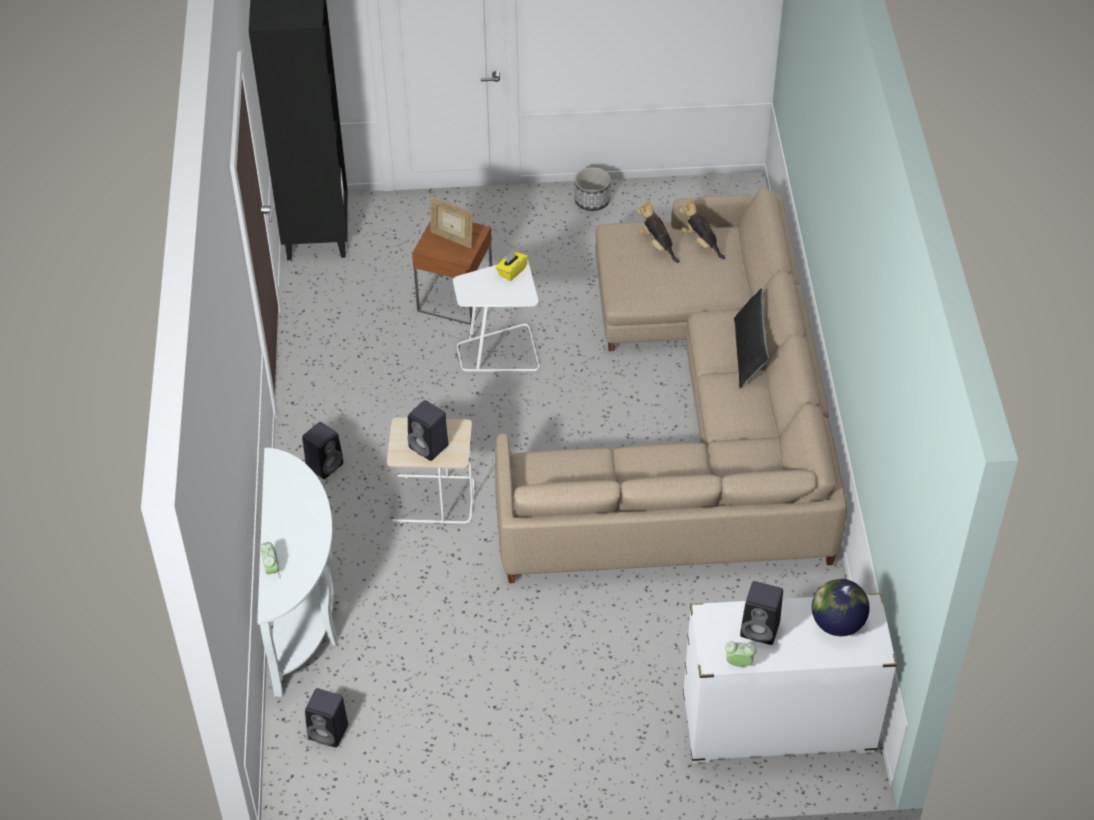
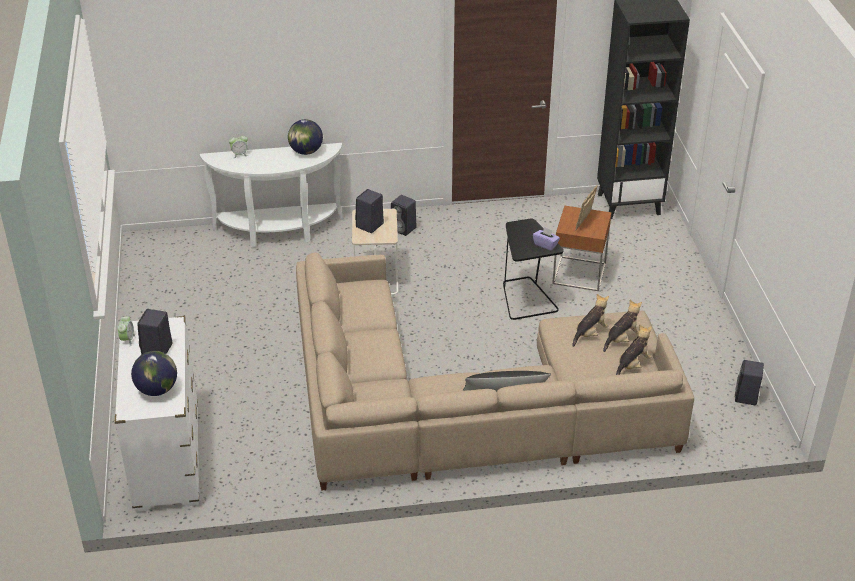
camera: 85 degrees right, 10 degrees down
black speaker [305,688,348,747] -> black speaker moved to [735,360,764,405]
white side table [453,260,539,371] -> black side table [503,218,564,320]
yellow tissue box [496,250,528,281] -> purple tissue box [533,227,560,250]
planter [574,167,611,211] -> none
none -> globe [288,119,323,155]
none -> plush toy [572,294,609,347]

